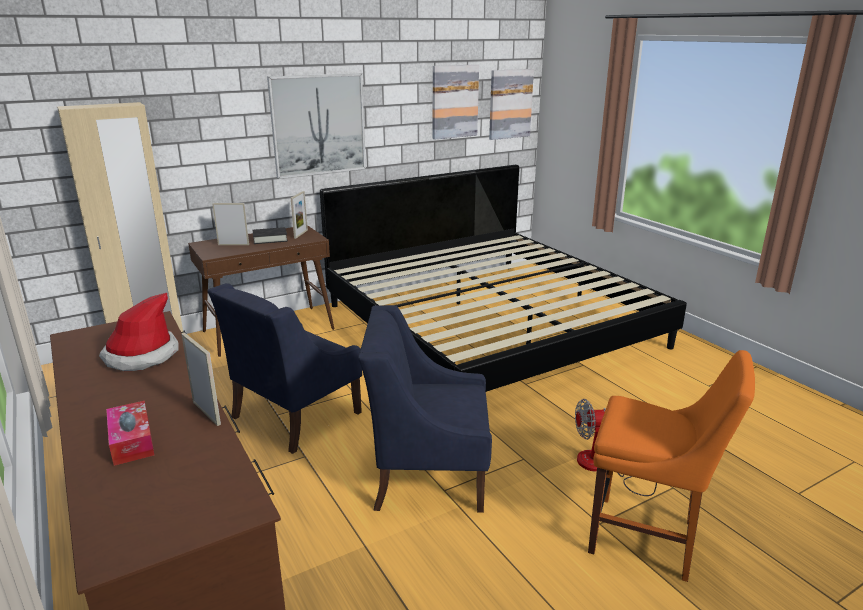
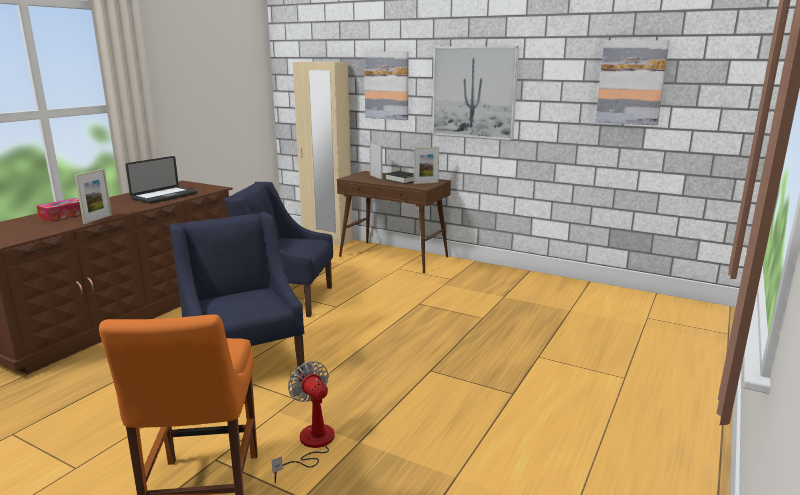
camera: 60 degrees right, 5 degrees down
hat [99,293,179,371] -> laptop [126,156,197,204]
bed [320,165,687,392] -> none
picture [489,69,534,140] -> picture moved to [364,51,408,120]

